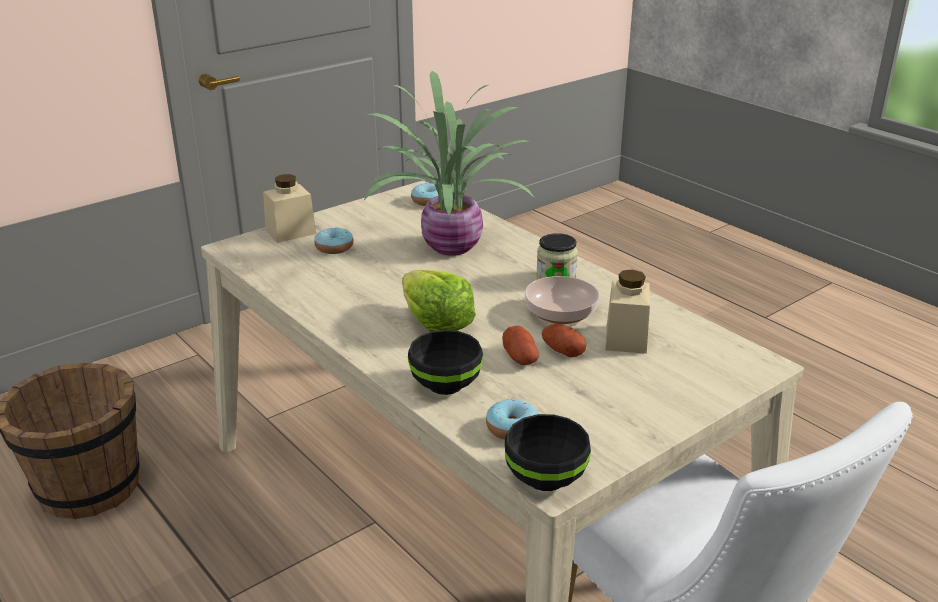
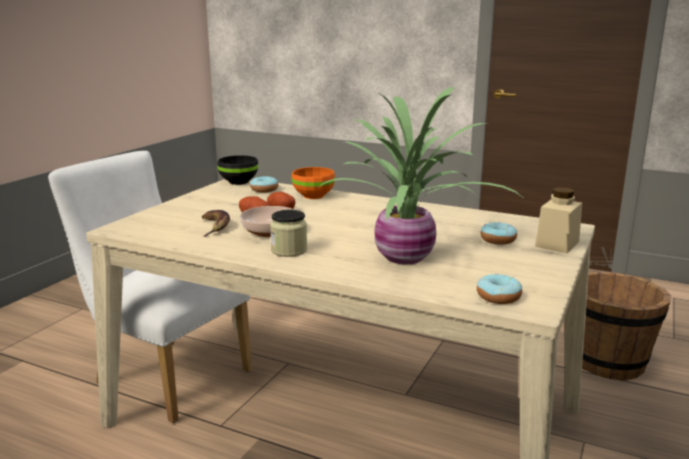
camera: 155 degrees right, 10 degrees down
lettuce [402,270,476,332] -> none
black bowl [408,330,483,395] -> orange bowl [292,167,335,199]
beige jar [605,269,650,354] -> banana [202,210,230,237]

